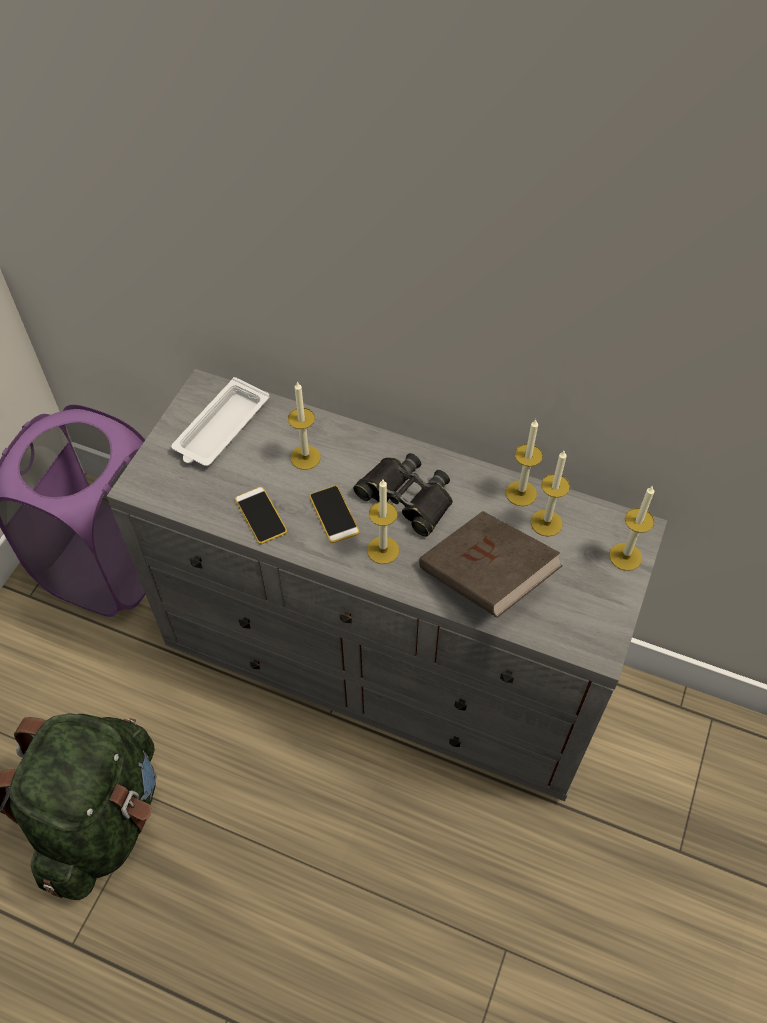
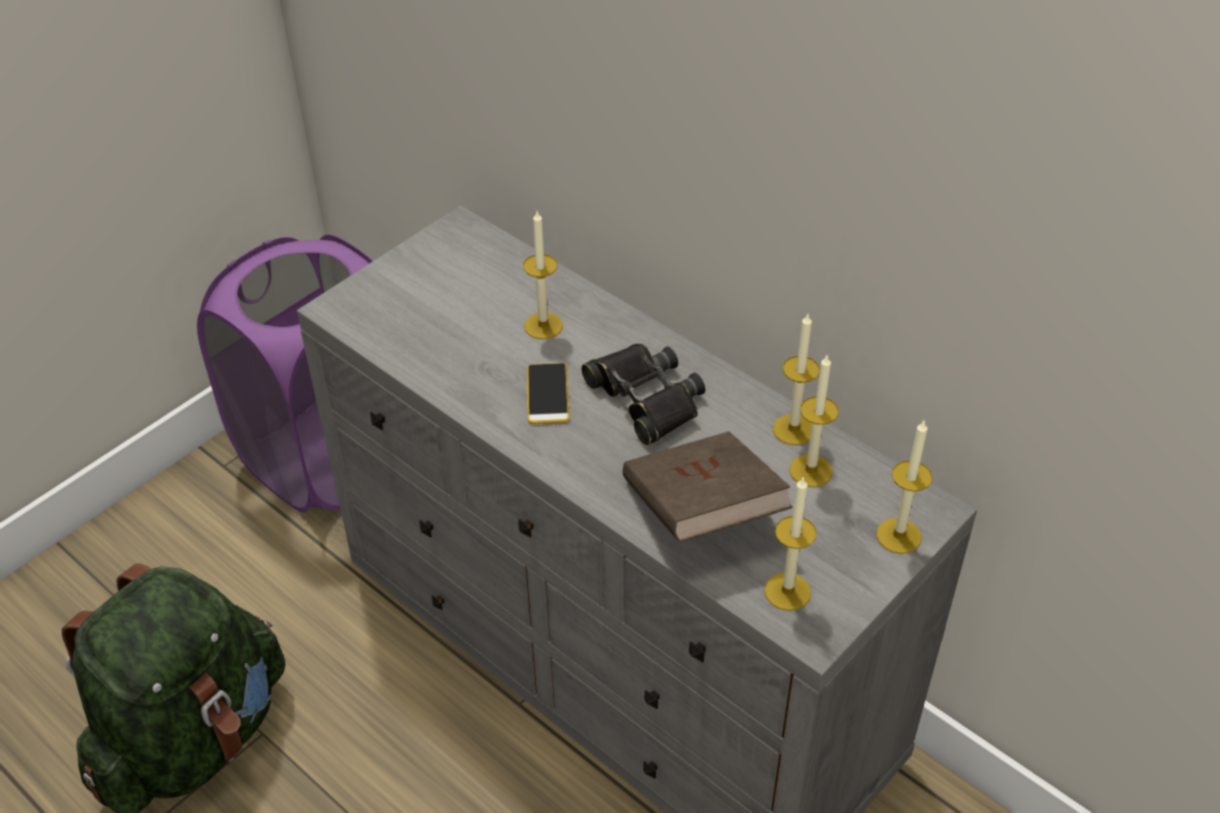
camera: 20 degrees right, 10 degrees down
white tray [171,377,270,466] -> none
phone [235,487,287,544] -> none
candle [367,480,399,564] -> candle moved to [764,476,817,611]

